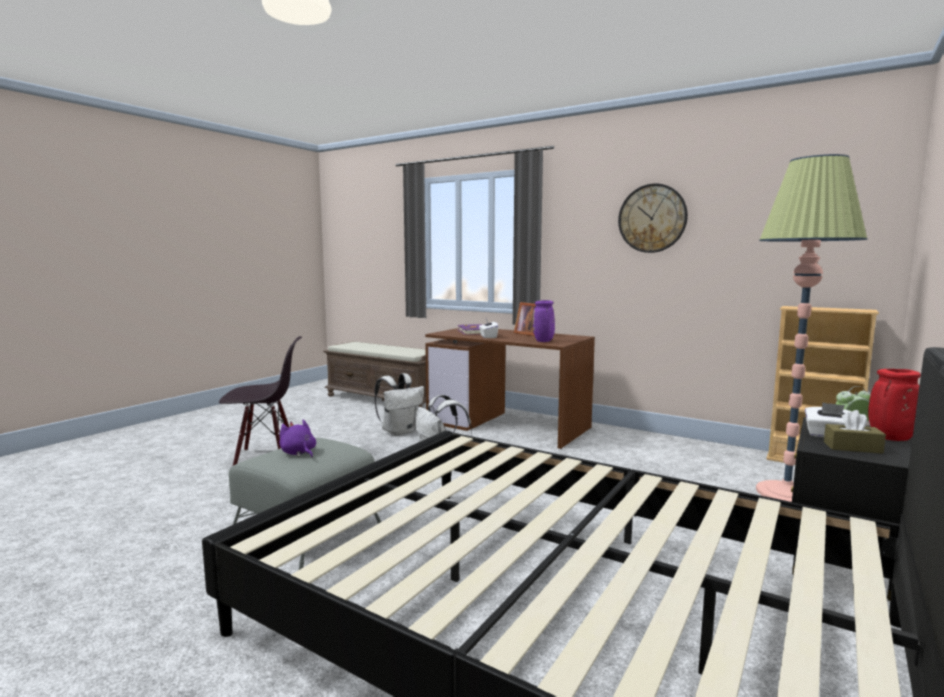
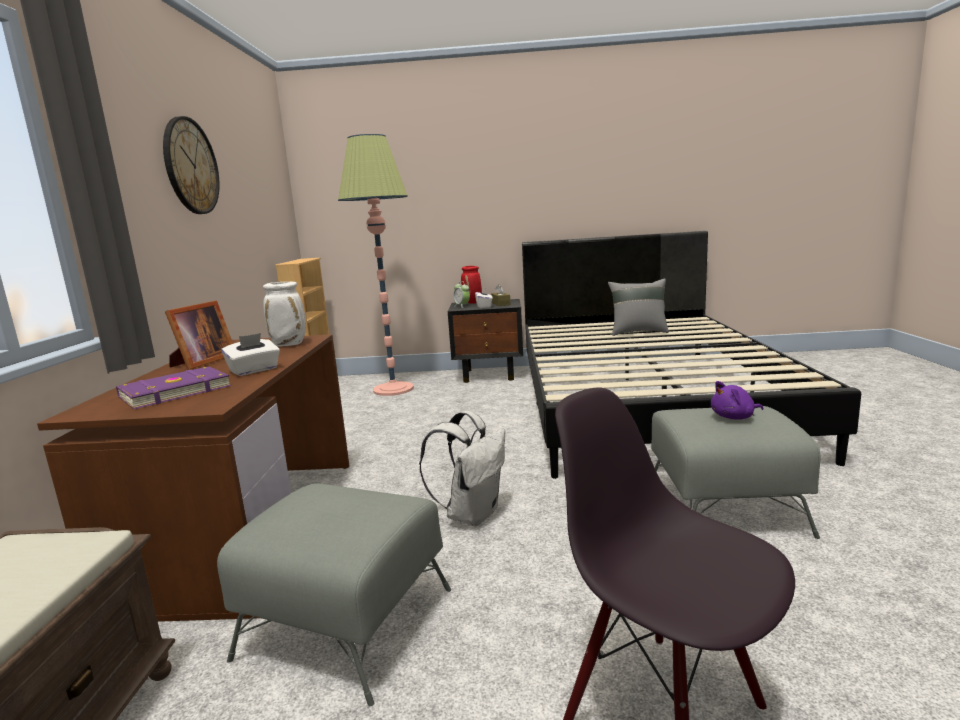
camera: 120 degrees left, 5 degrees up
purple plush toy [279,419,316,458] -> purple plush toy turned 60 degrees clockwise [711,381,764,420]
white backpack [374,373,424,436] -> grey ottoman [217,483,451,706]
purple vase [533,300,555,342] -> white vase [263,282,306,347]
none -> grey pillow [608,278,669,336]

